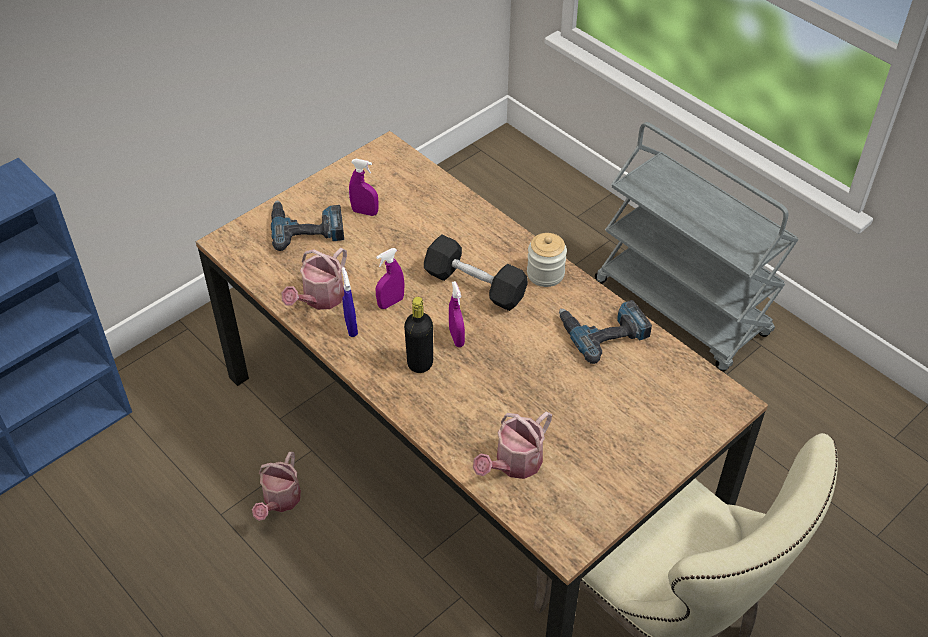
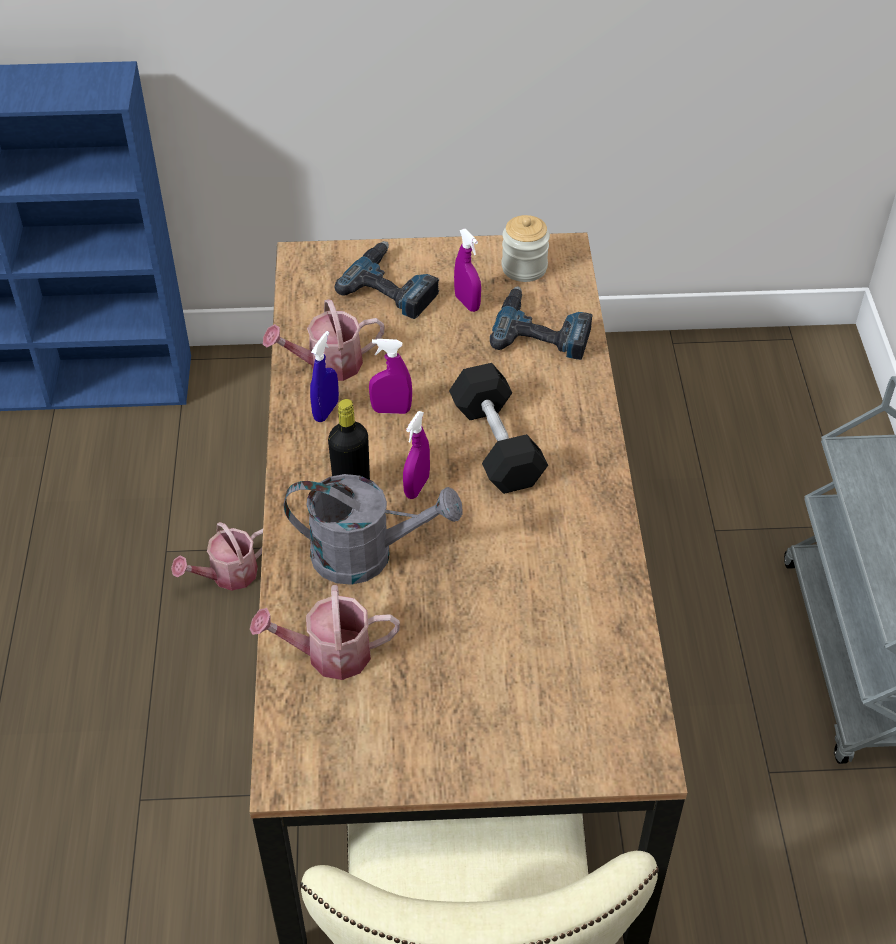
camera: 40 degrees right, 0 degrees up
jar [527,233,567,287] -> jar moved to [501,215,550,282]
power drill [559,300,652,364] -> power drill moved to [490,286,593,360]
none -> grey watering can [284,474,463,585]

